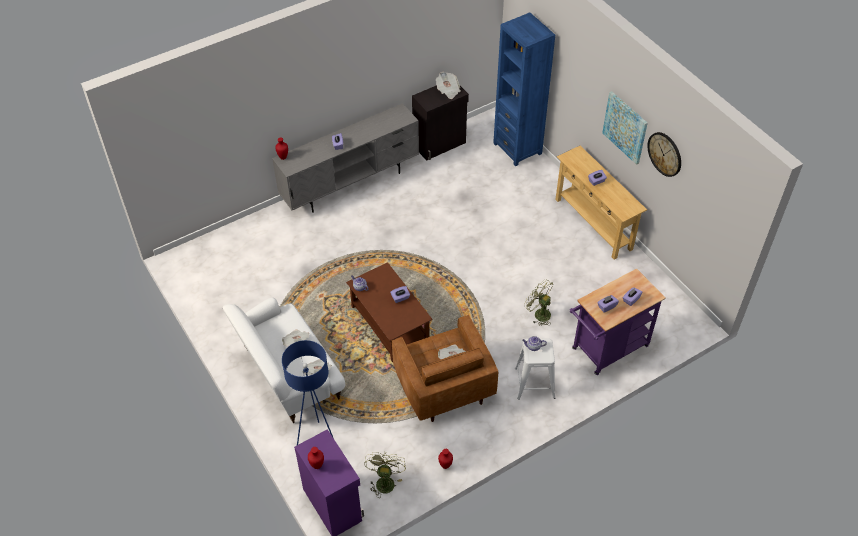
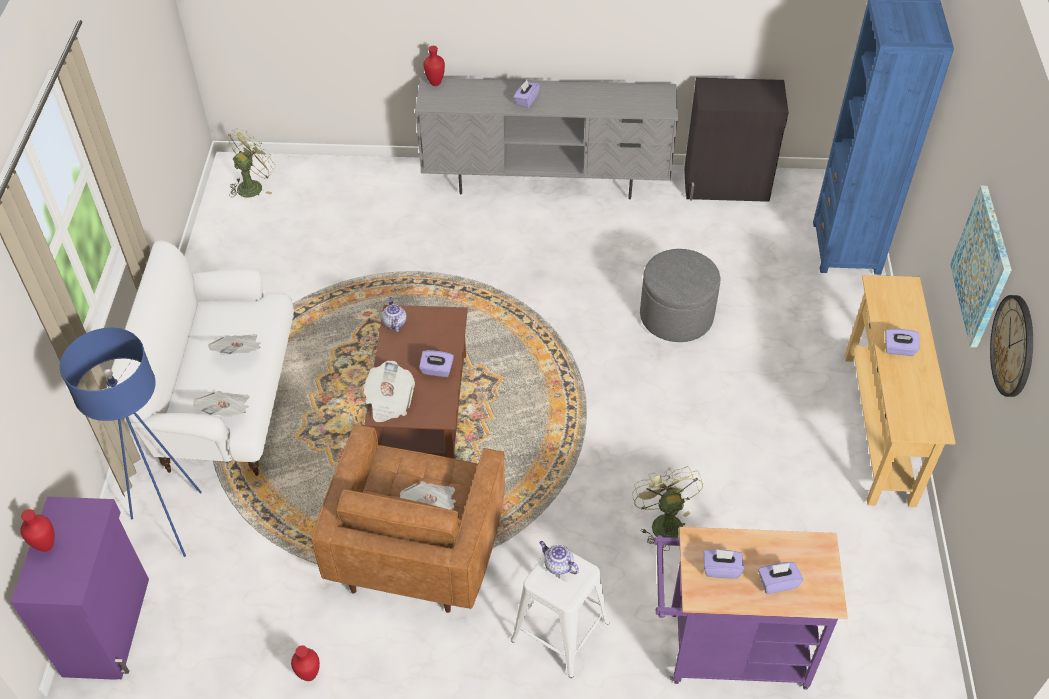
camera: 35 degrees right, 0 degrees up
green fan [364,452,406,498] -> green fan moved to [228,128,276,198]
newspaper [436,72,461,99] -> newspaper moved to [363,361,415,422]
none -> grey ottoman [640,249,720,342]

